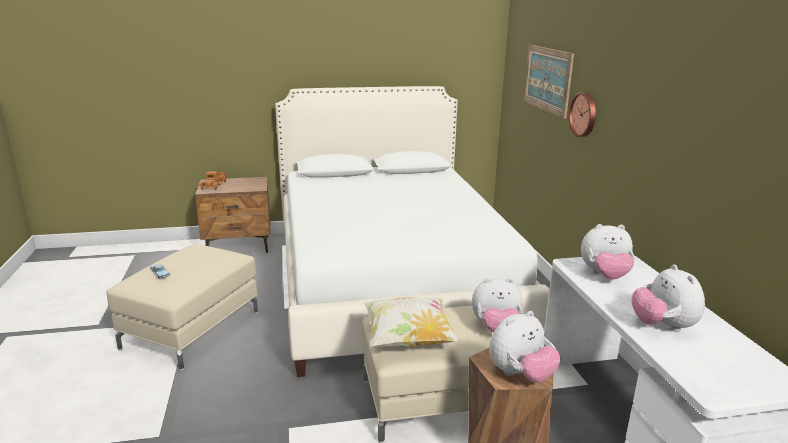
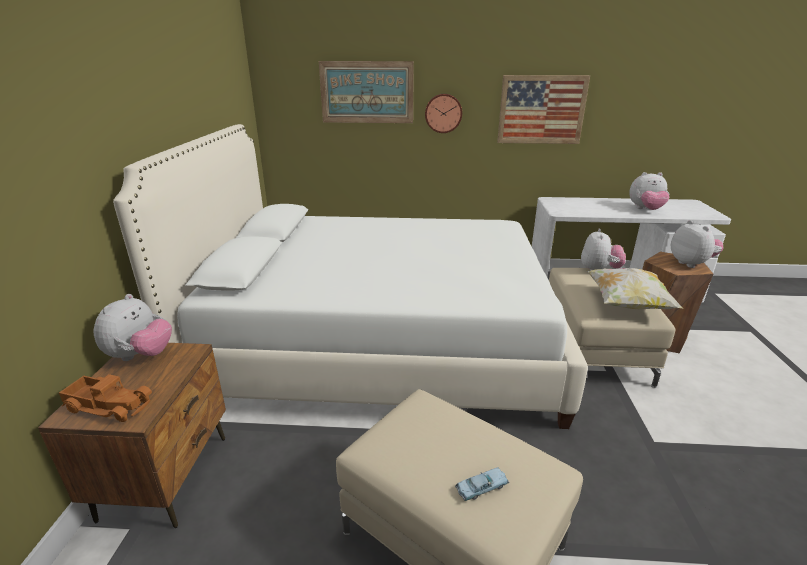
camera: 75 degrees left, 5 degrees up
plush toy [581,224,635,280] -> plush toy moved to [94,294,172,361]
none -> picture [497,75,590,144]

